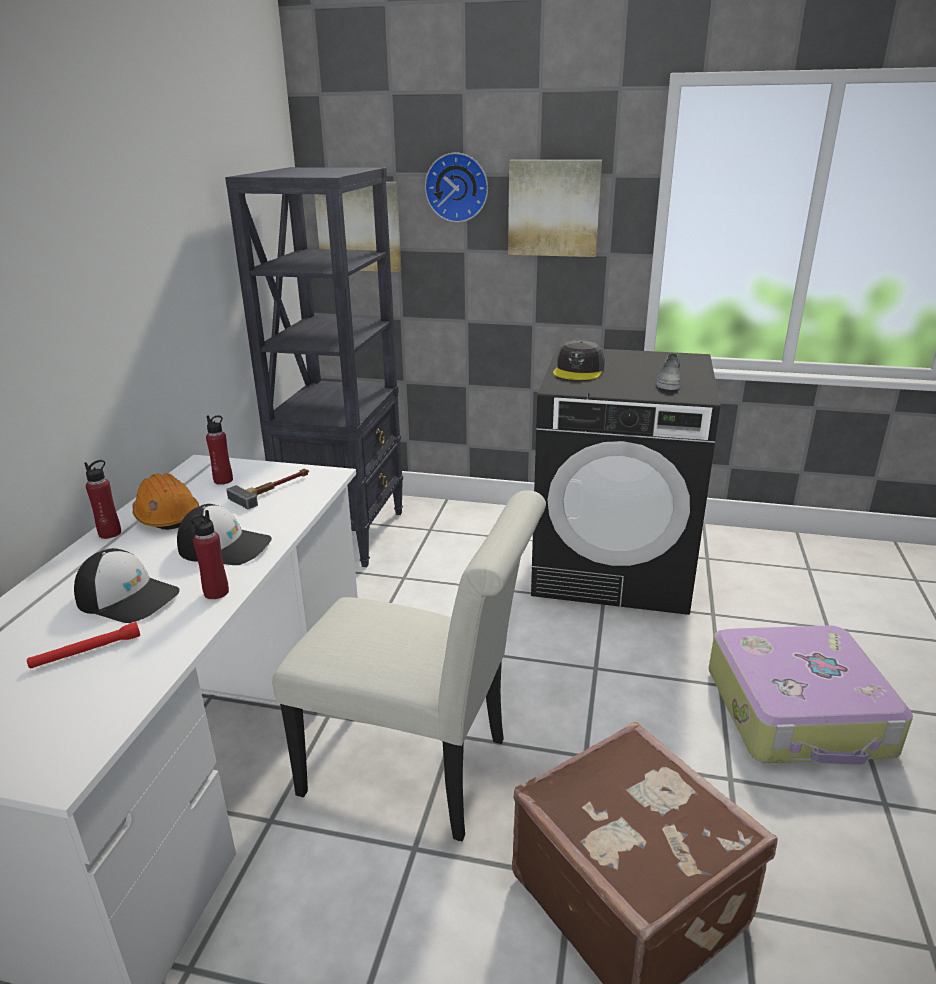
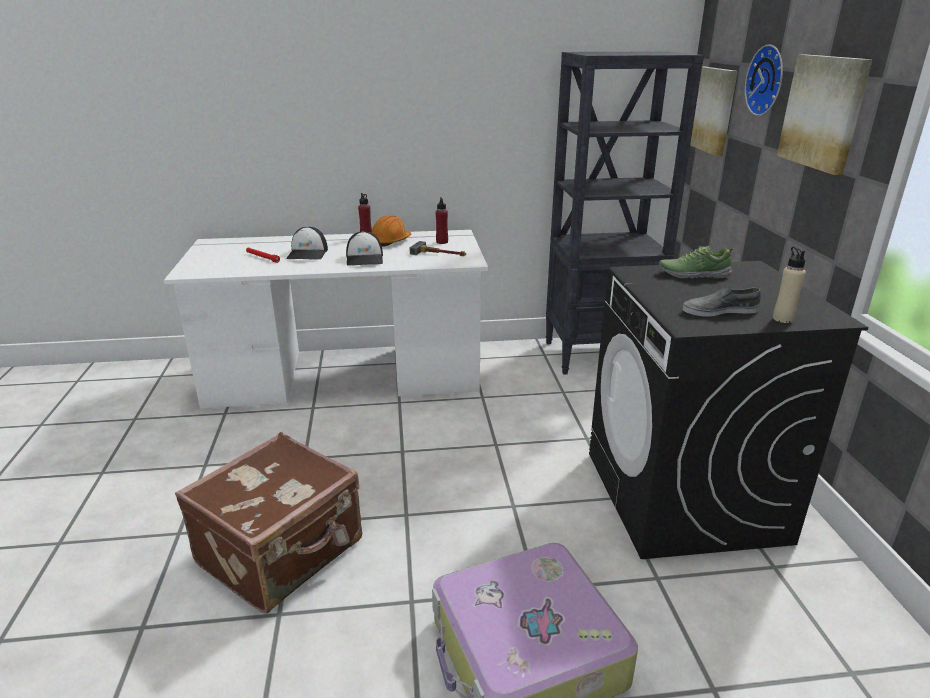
camera: 70 degrees right, 0 degrees up
red bottle [190,510,229,599] -> none
white chair [272,490,546,841] -> none
grey cap [553,341,605,380] -> shoe [659,246,734,278]
none -> beige bottle [773,246,806,323]

